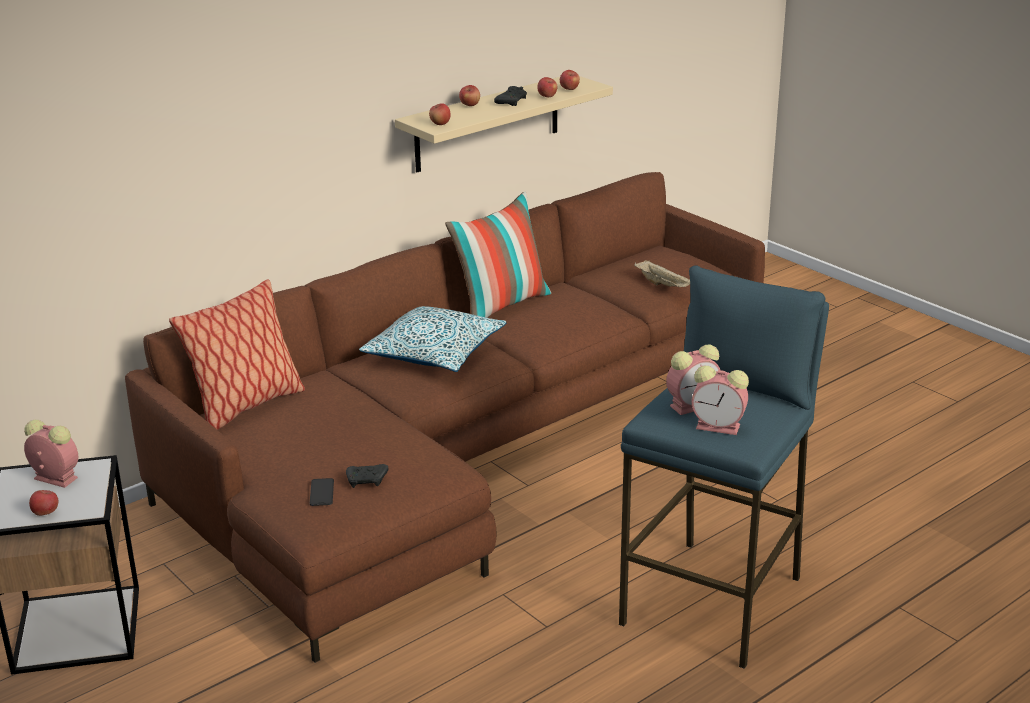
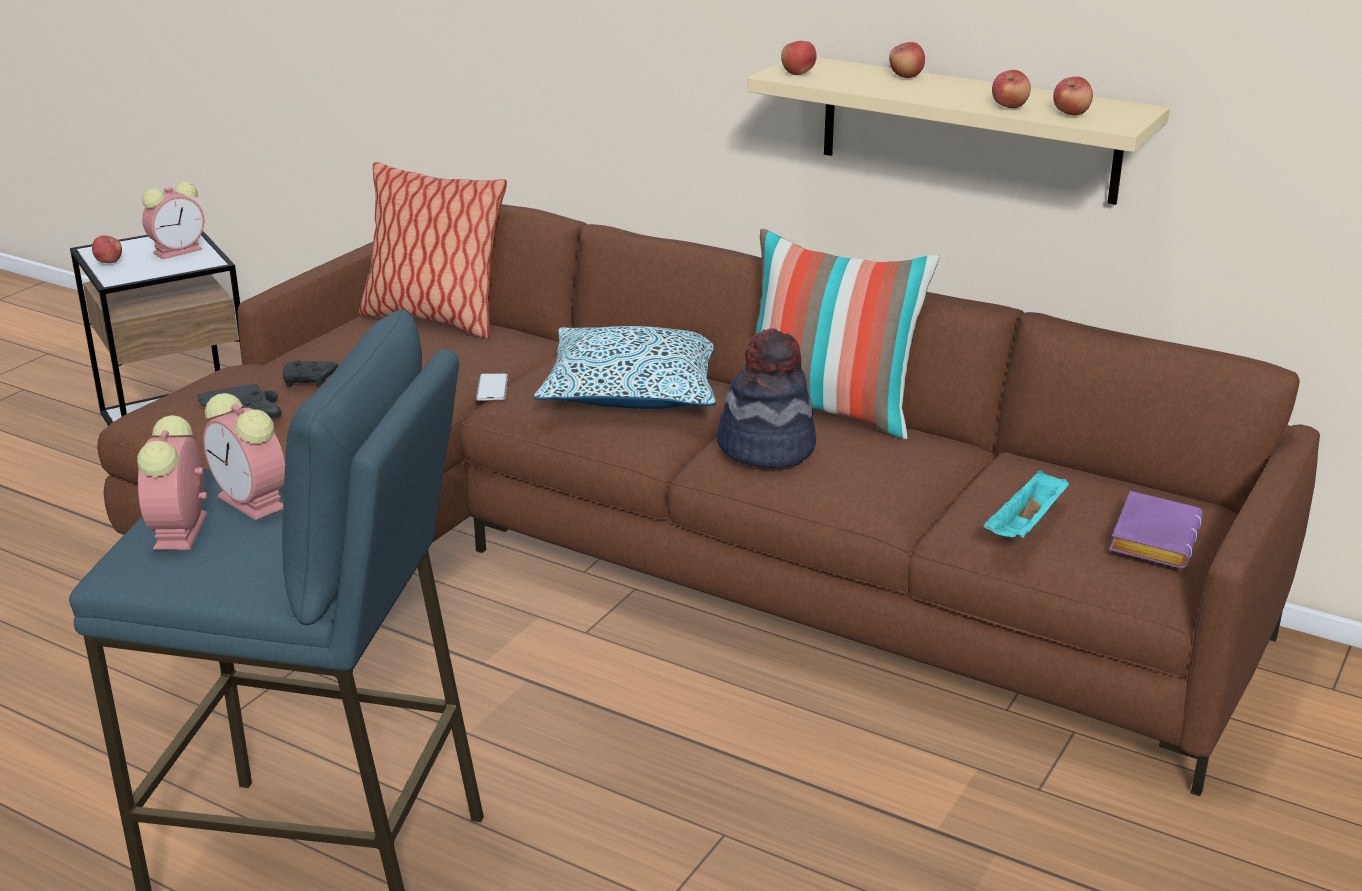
camera: 70 degrees right, 0 degrees up
alarm clock [24,420,78,488] -> alarm clock turned 45 degrees clockwise [142,182,204,259]
black game controller [494,86,527,106] -> black game controller moved to [283,360,338,387]
beige tray [634,260,690,287] -> turquoise tray [983,470,1069,538]
none -> phone [476,373,508,401]
none -> hat [717,329,816,469]
none -> purple book [1109,491,1203,569]

